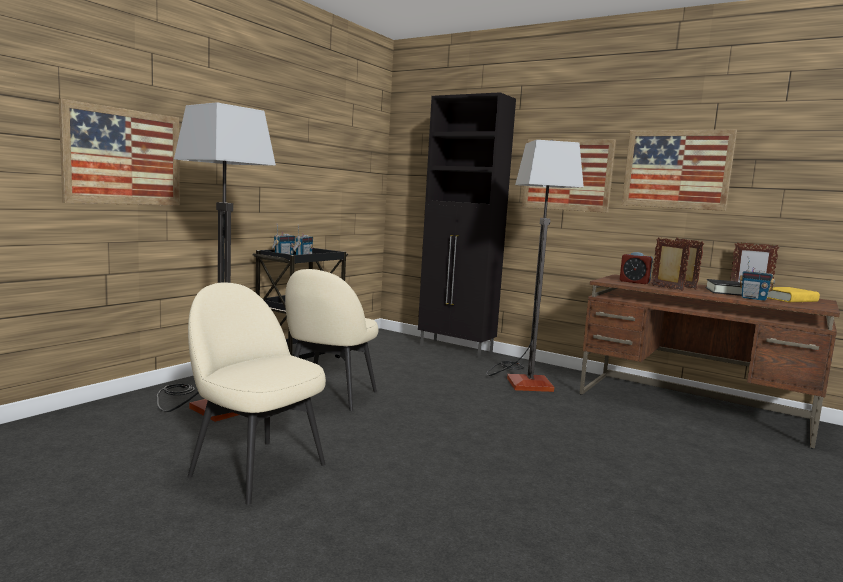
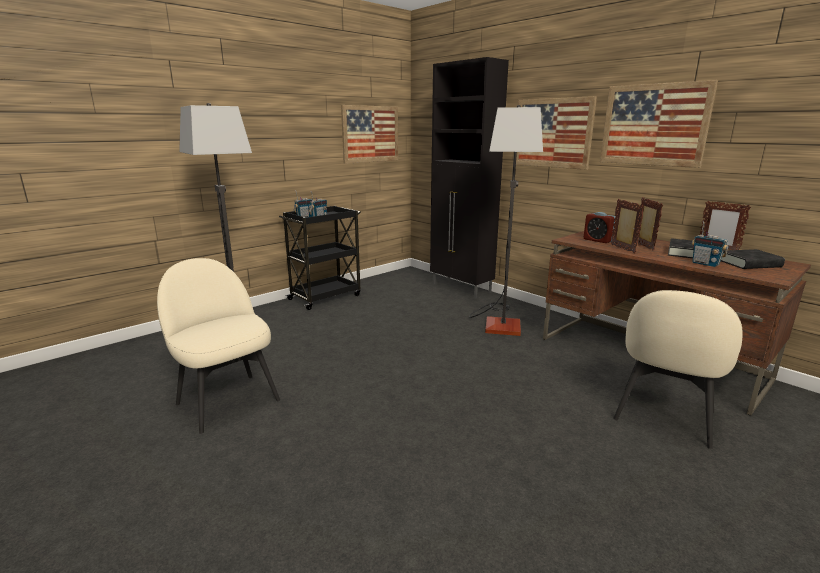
camera: 15 degrees right, 10 degrees up
picture [59,99,180,206] -> picture moved to [341,105,398,164]
beige chair [285,269,378,411] -> beige chair moved to [613,290,743,449]
yellow book [767,287,820,302] -> black book [721,249,785,269]

